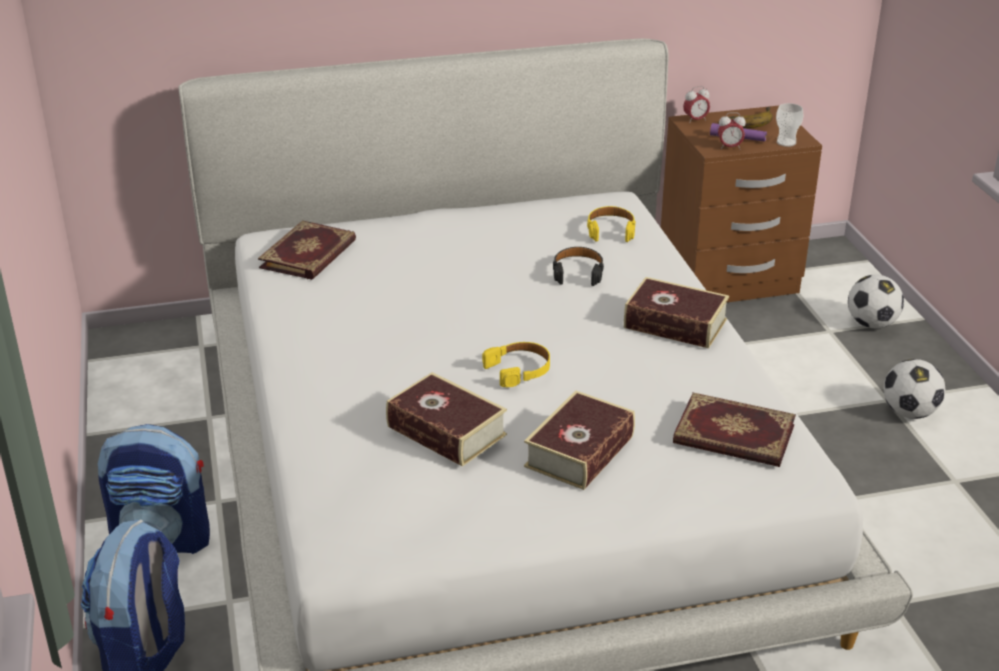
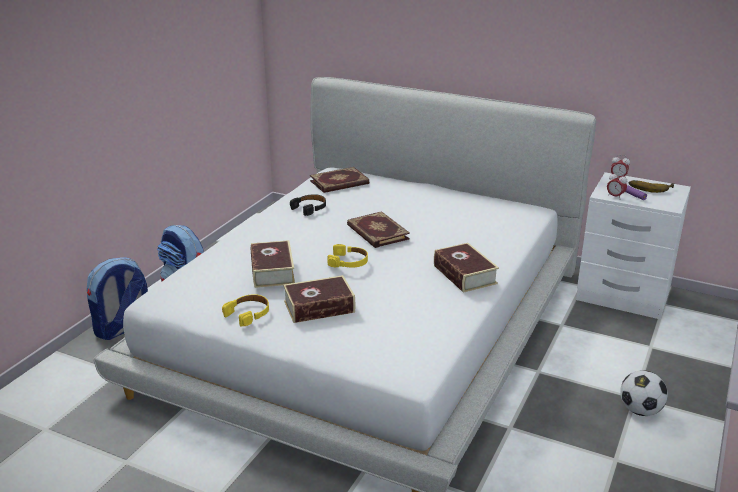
camera: 40 degrees right, 5 degrees down
black headphones [553,247,604,286] -> black headphones moved to [290,194,326,216]
yellow headphones [587,206,636,242] -> yellow headphones moved to [222,294,269,327]
brown nightstand [661,105,822,303] -> white nightstand [576,172,691,320]
book [673,393,796,467] -> book moved to [347,211,410,248]
cup [776,103,804,147] -> none
football [848,275,904,328] -> none

